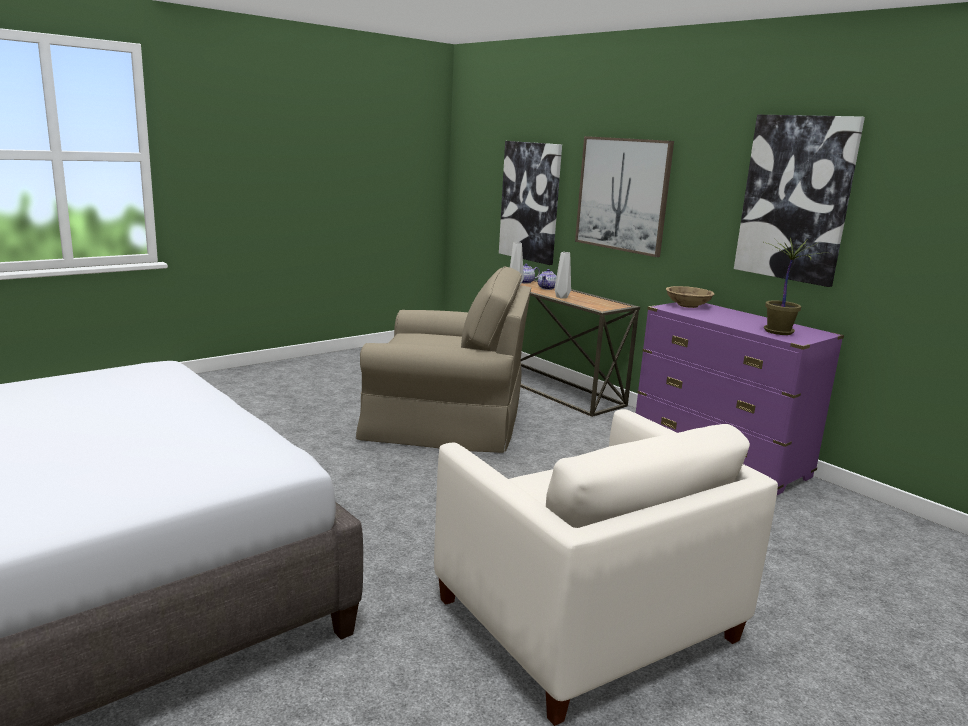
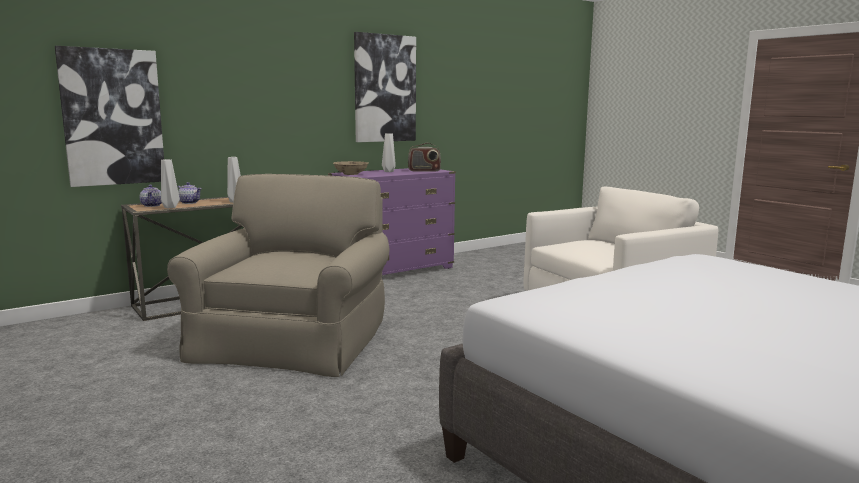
camera: 85 degrees left, 5 degrees down
picture [575,136,674,257] -> none
potted plant [764,237,820,335] -> radio [408,143,441,172]
none -> grey vase [382,133,396,172]

